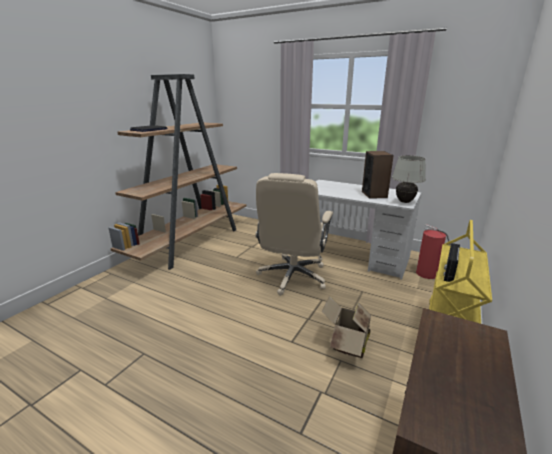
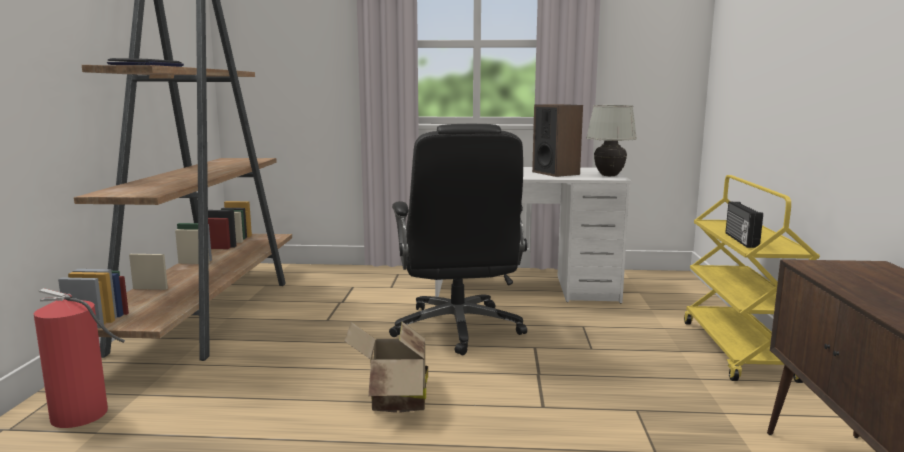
camera: 25 degrees left, 10 degrees down
beige office chair [255,173,333,296] -> black office chair [389,124,527,355]
cardboard box [322,296,371,358] -> cardboard box moved to [344,322,428,413]
fire extinguisher [416,224,451,279] -> fire extinguisher moved to [34,288,125,428]

